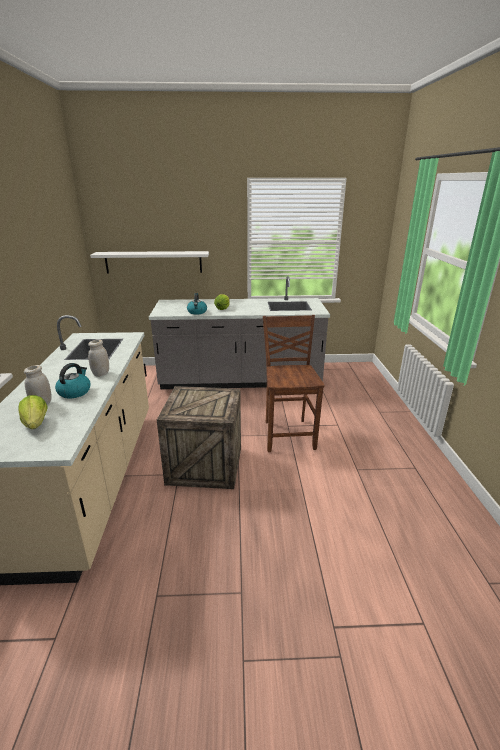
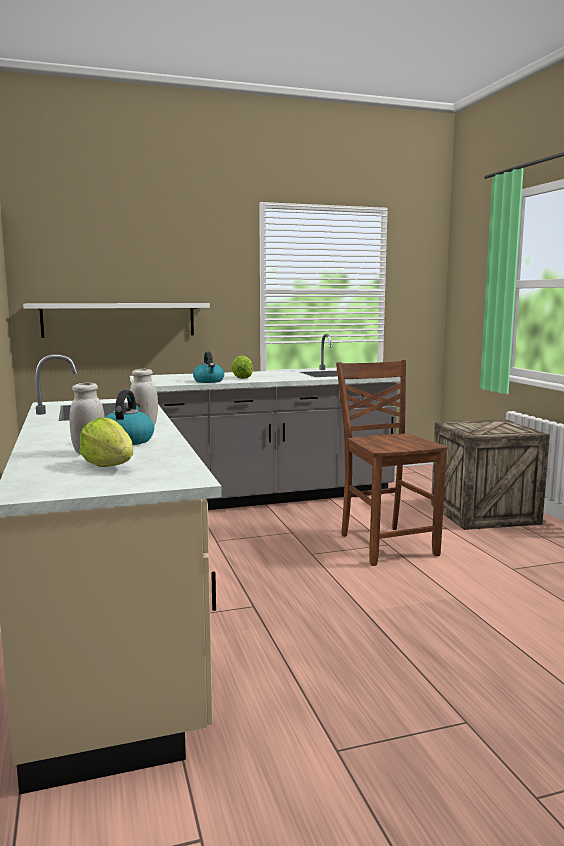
camera: 15 degrees left, 15 degrees down
crate [157,386,241,489] -> crate moved to [431,420,550,530]

